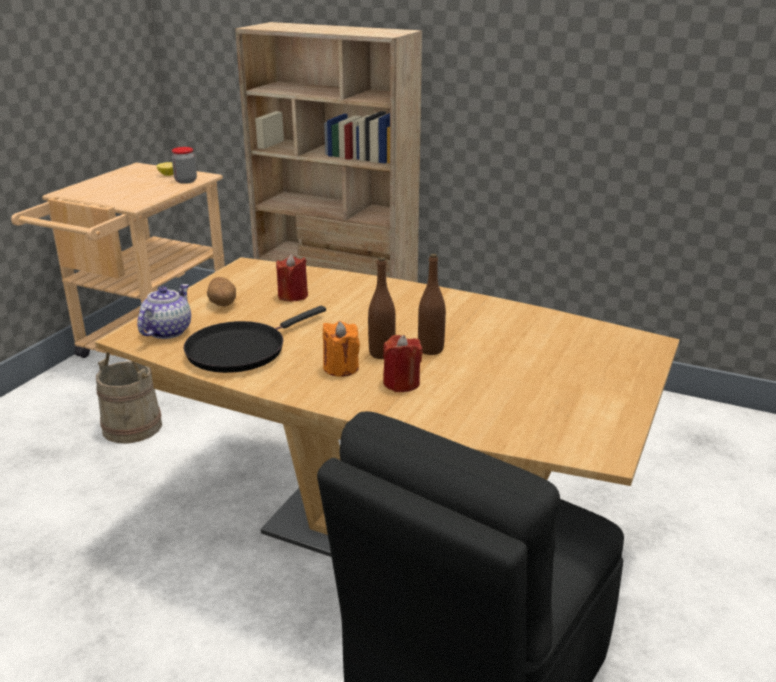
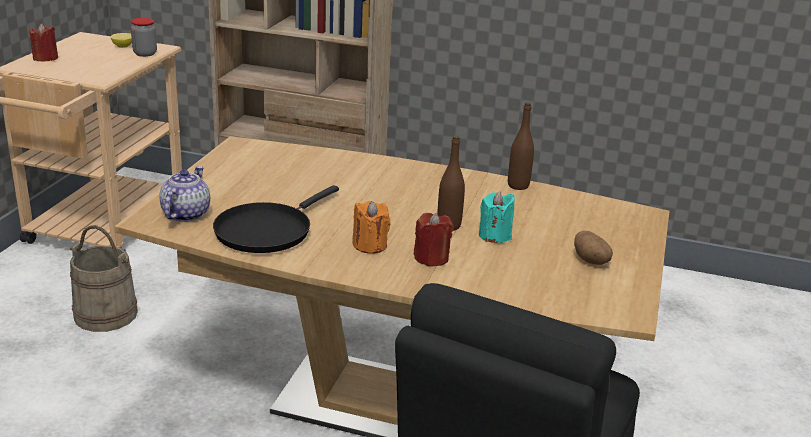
camera: 10 degrees left, 0 degrees up
potato [207,277,236,307] -> potato moved to [574,231,613,265]
red candle [276,254,308,301] -> red candle moved to [29,23,58,61]
brown bottle [368,257,396,359] -> brown bottle moved to [508,102,534,190]
none -> turquoise candle [479,191,515,243]

